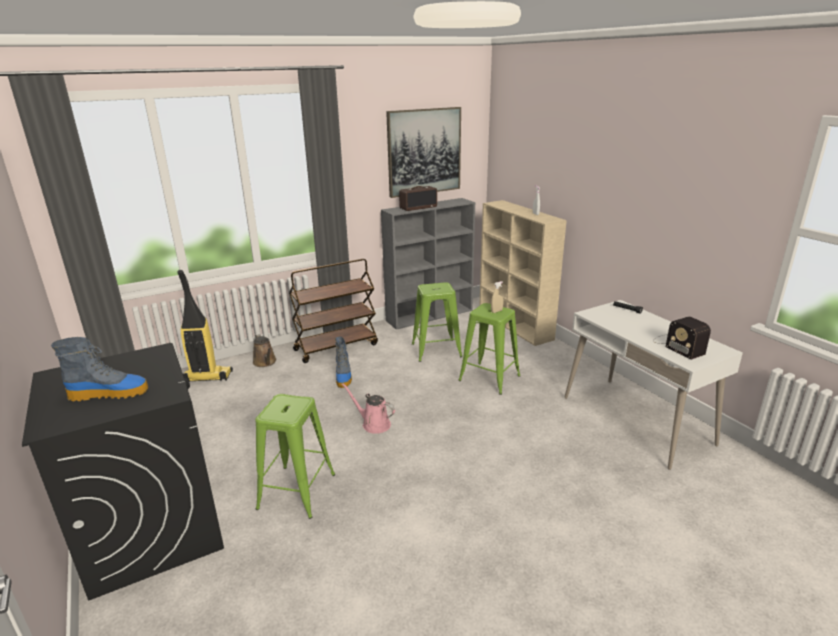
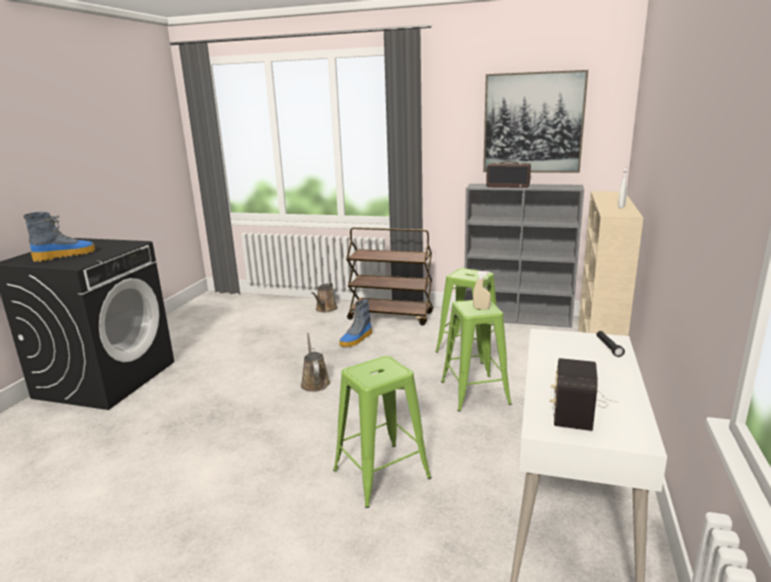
camera: 45 degrees right, 5 degrees down
boot [51,337,148,401] -> boot turned 75 degrees counterclockwise [23,212,95,262]
vacuum cleaner [177,270,233,382] -> none
green stool [255,394,335,519] -> green stool moved to [333,356,432,508]
pink watering can [342,383,395,434] -> brown watering can [301,333,330,392]

